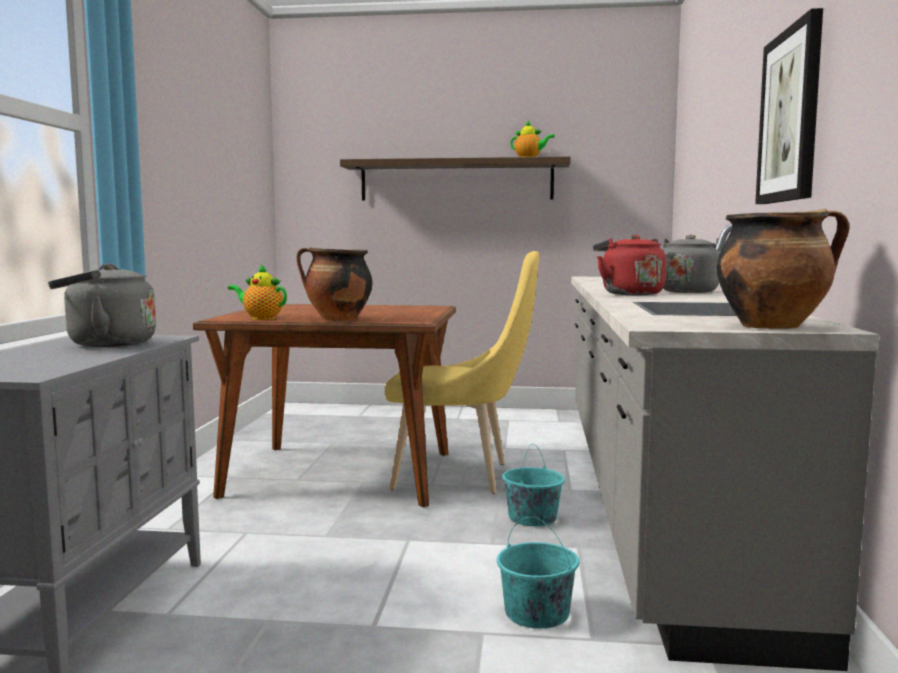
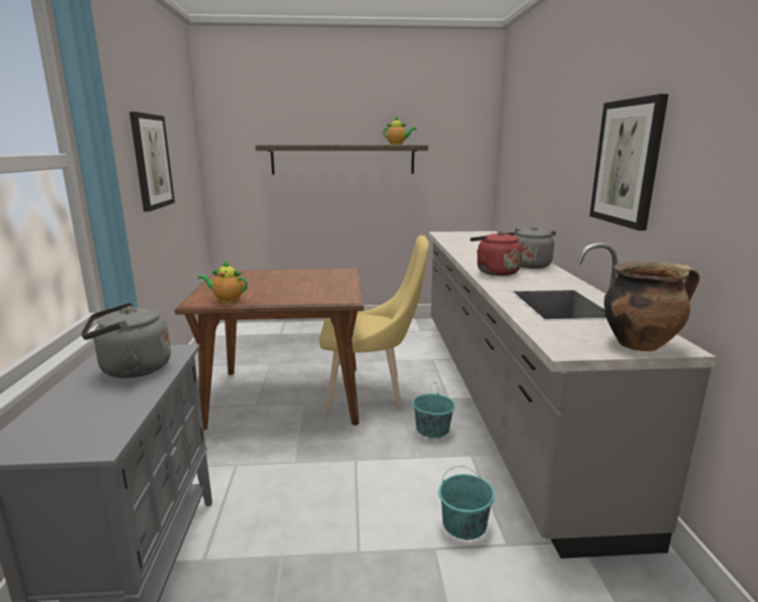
camera: 10 degrees left, 10 degrees up
cooking pot [296,247,372,321] -> none
none -> picture [130,112,175,212]

